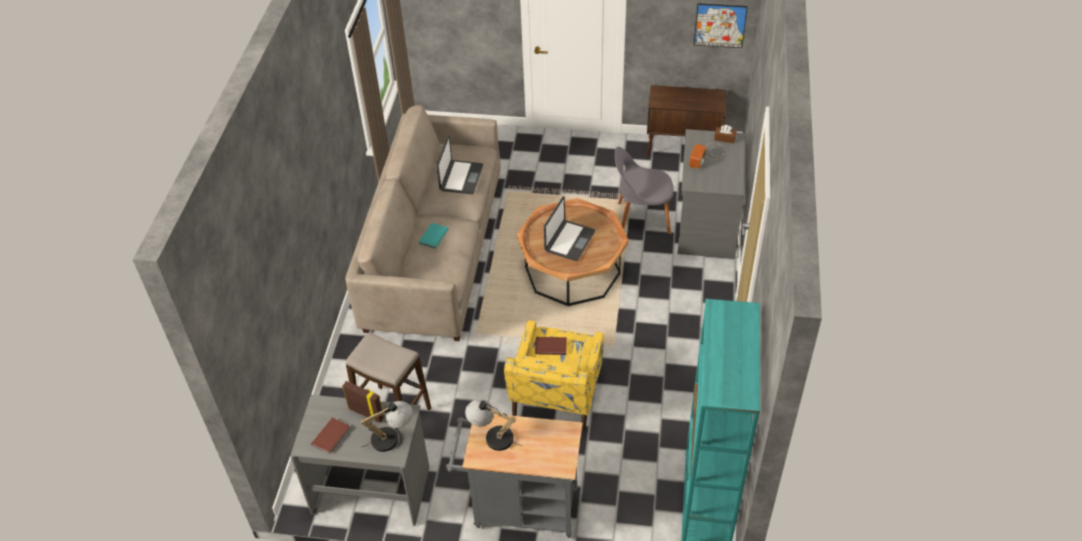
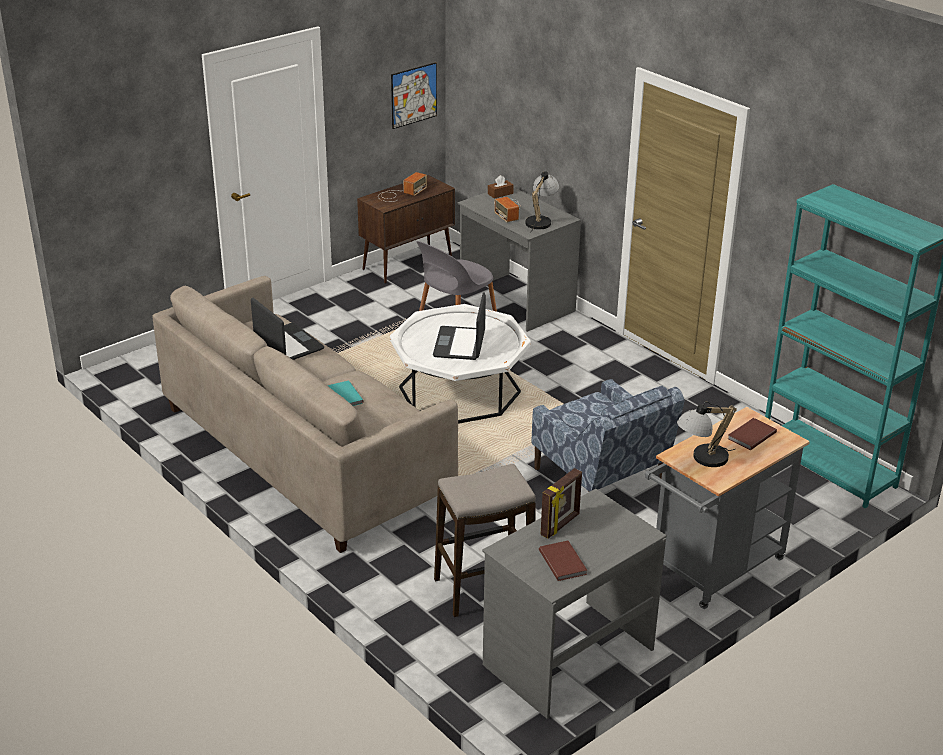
camera: 50 degrees left, 15 degrees down
picture frame [342,381,384,423] -> picture frame turned 150 degrees clockwise [541,468,582,538]
table lamp [361,401,413,452] -> table lamp moved to [525,171,559,233]
yellow armchair [504,320,604,431] -> blue armchair [531,379,684,492]
brown coffee table [517,198,629,306] -> white coffee table [390,304,531,424]
brown book [535,337,567,355] -> brown book moved to [728,418,777,450]
laptop [544,196,595,261] -> laptop turned 150 degrees counterclockwise [433,292,486,360]
none -> radio [380,172,427,202]

